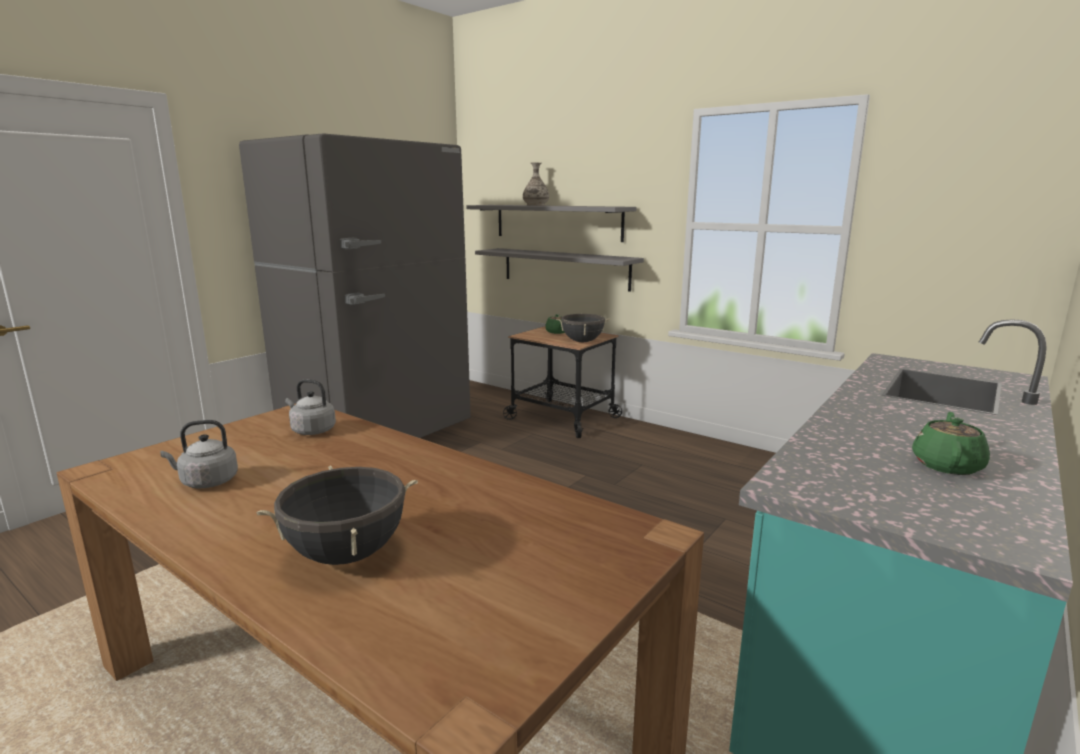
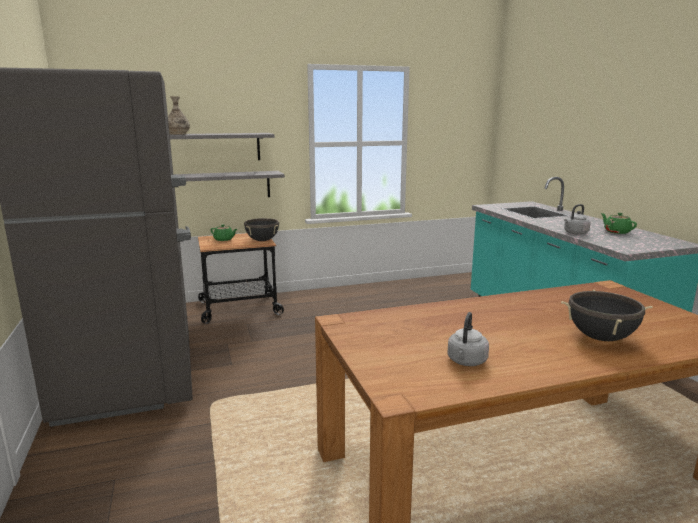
camera: 55 degrees left, 0 degrees up
grey kettle [285,379,336,435] -> grey kettle moved to [564,204,591,235]

